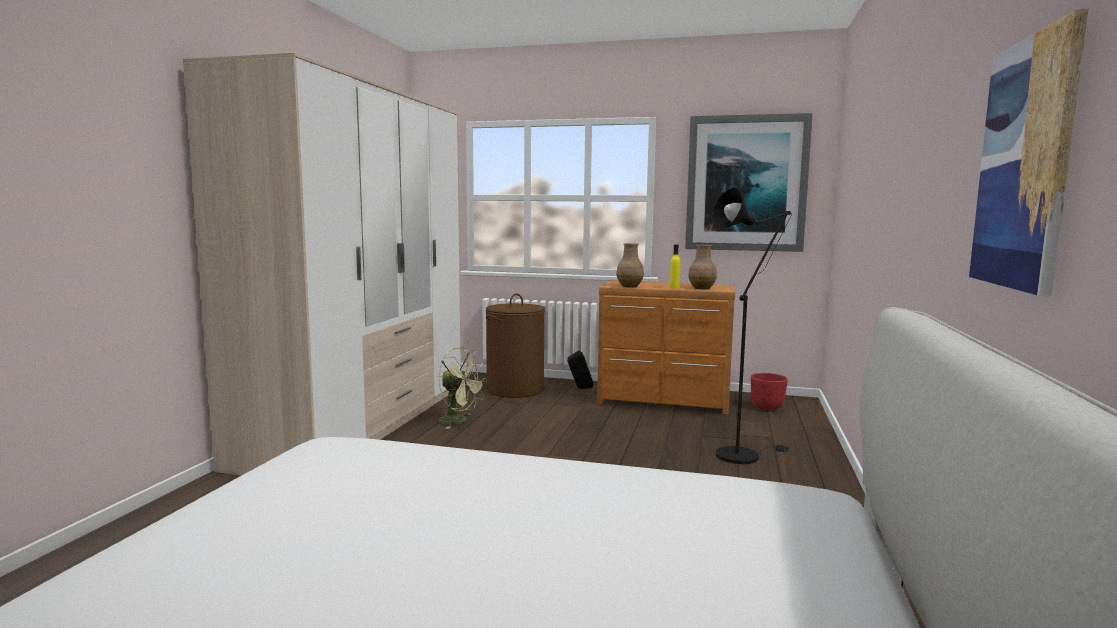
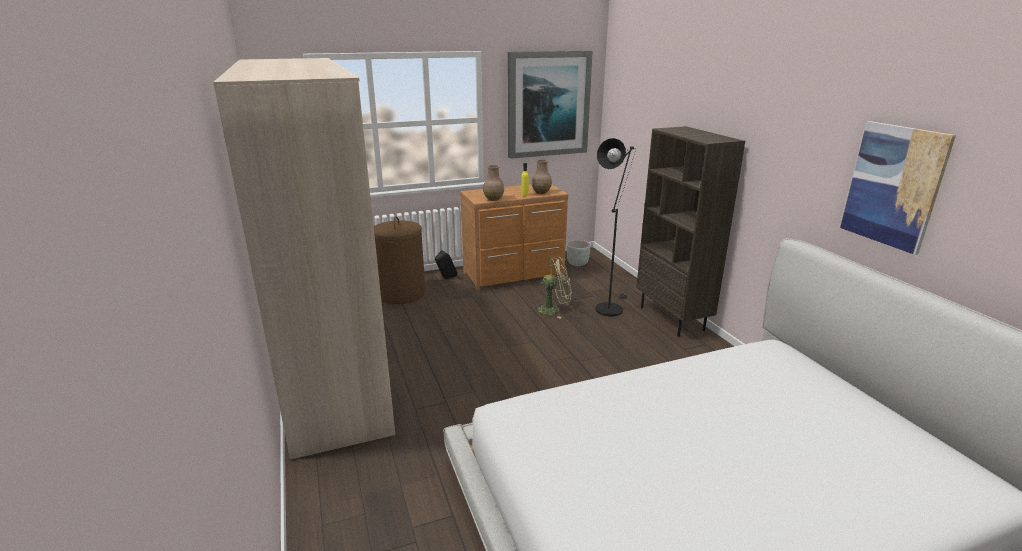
camera: 35 degrees left, 15 degrees up
green fan [439,347,487,429] -> green fan moved to [531,256,571,319]
red planter [751,373,788,410] -> grey planter [567,240,591,266]
none -> brown bookcase [636,126,745,337]

